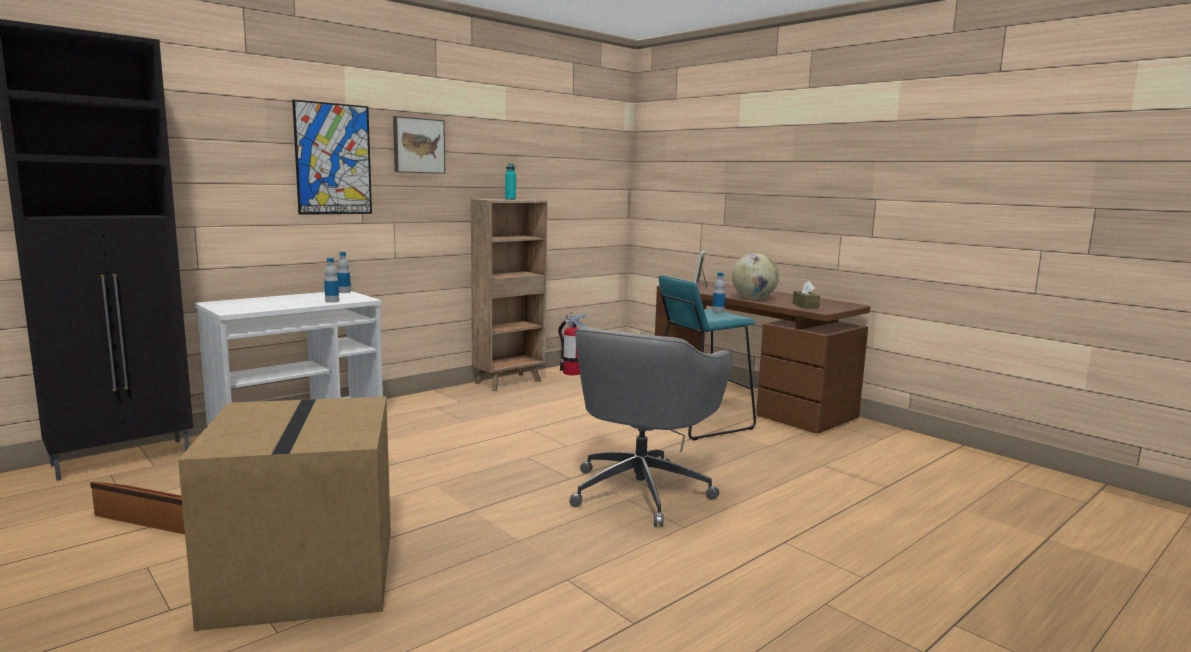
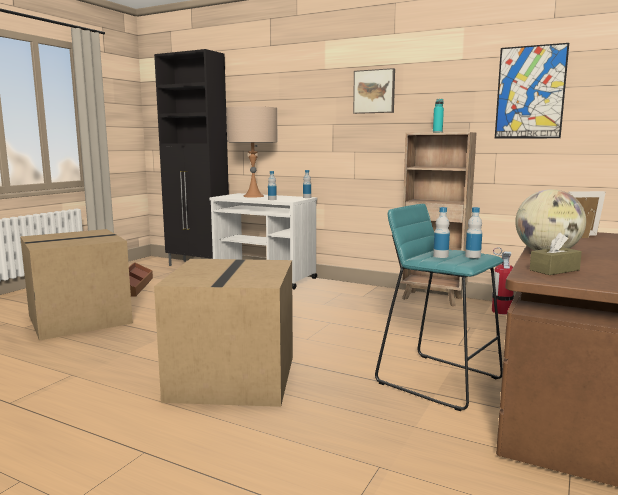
camera: 70 degrees right, 0 degrees up
picture [292,100,372,215] -> picture moved to [495,43,569,139]
grey office chair [569,327,732,527] -> cardboard box [154,259,293,407]
none -> beige table lamp [226,106,278,198]
none -> bottle [433,207,450,258]

